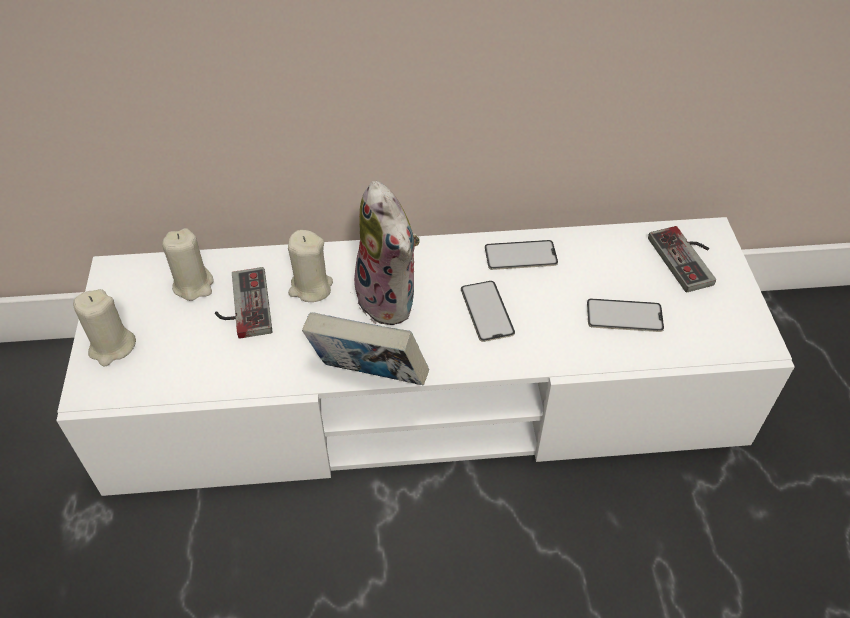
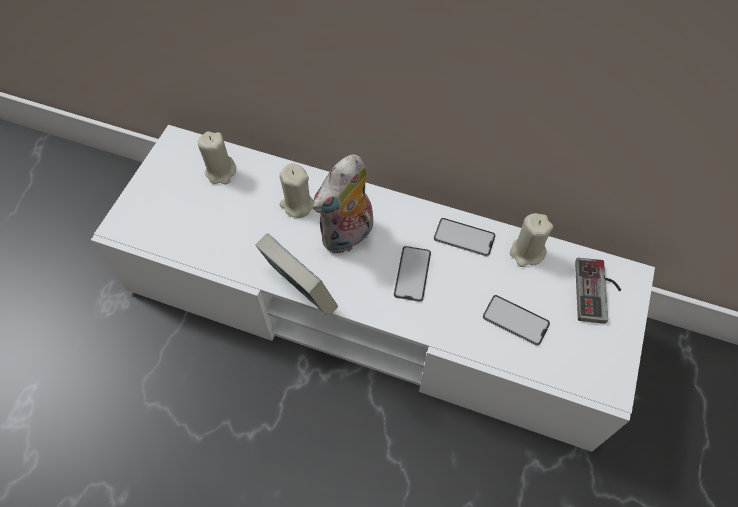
camera: 25 degrees right, 10 degrees up
beige candle [73,289,136,366] -> beige candle moved to [510,213,553,267]
game controller [215,267,272,338] -> none
plush toy [353,181,420,325] -> plush toy turned 45 degrees clockwise [313,154,373,253]

